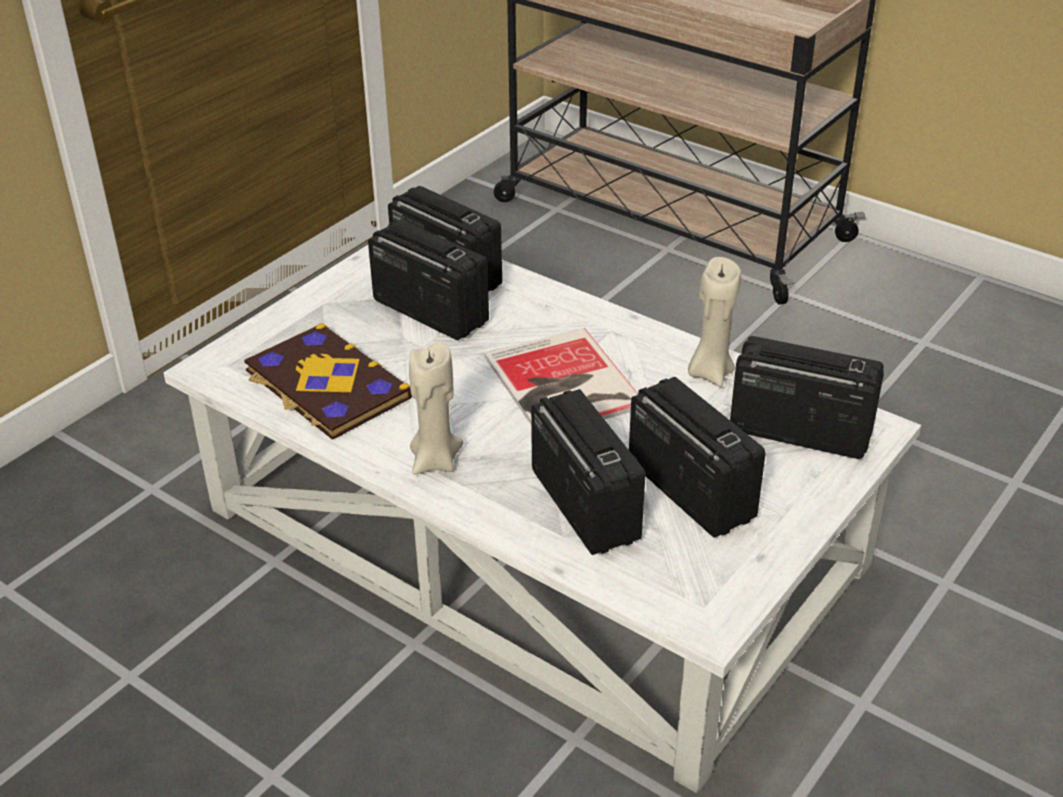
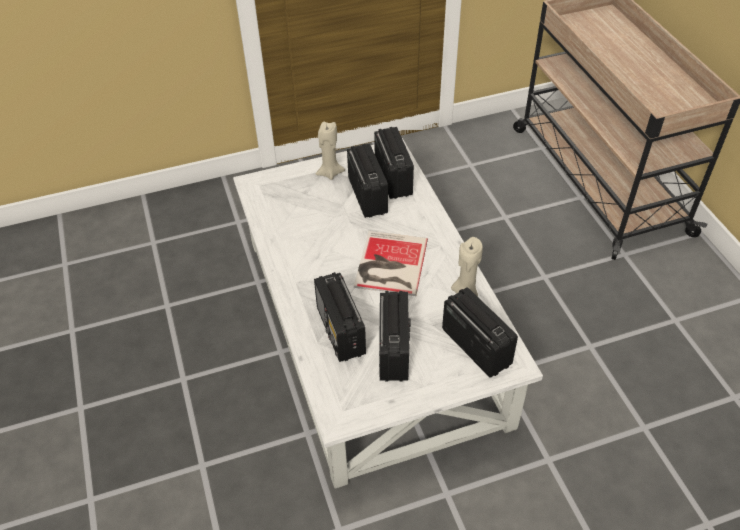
camera: 35 degrees right, 10 degrees up
book [244,323,412,440] -> none
beige candle [409,342,464,475] -> beige candle moved to [316,122,345,180]
radio [531,389,645,555] -> radio turned 150 degrees clockwise [314,272,366,362]

